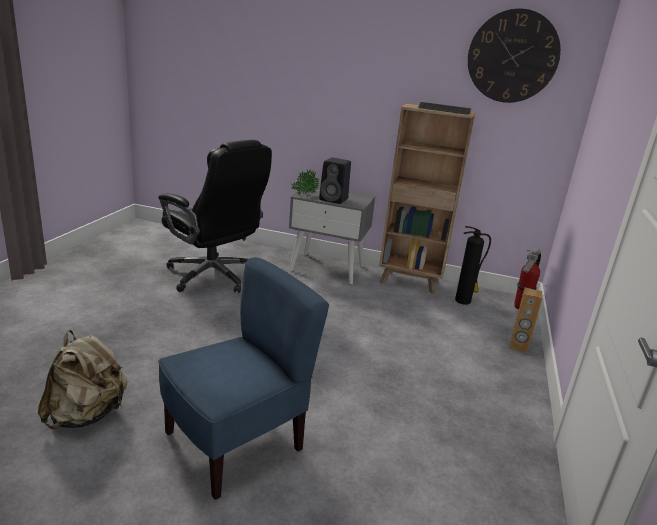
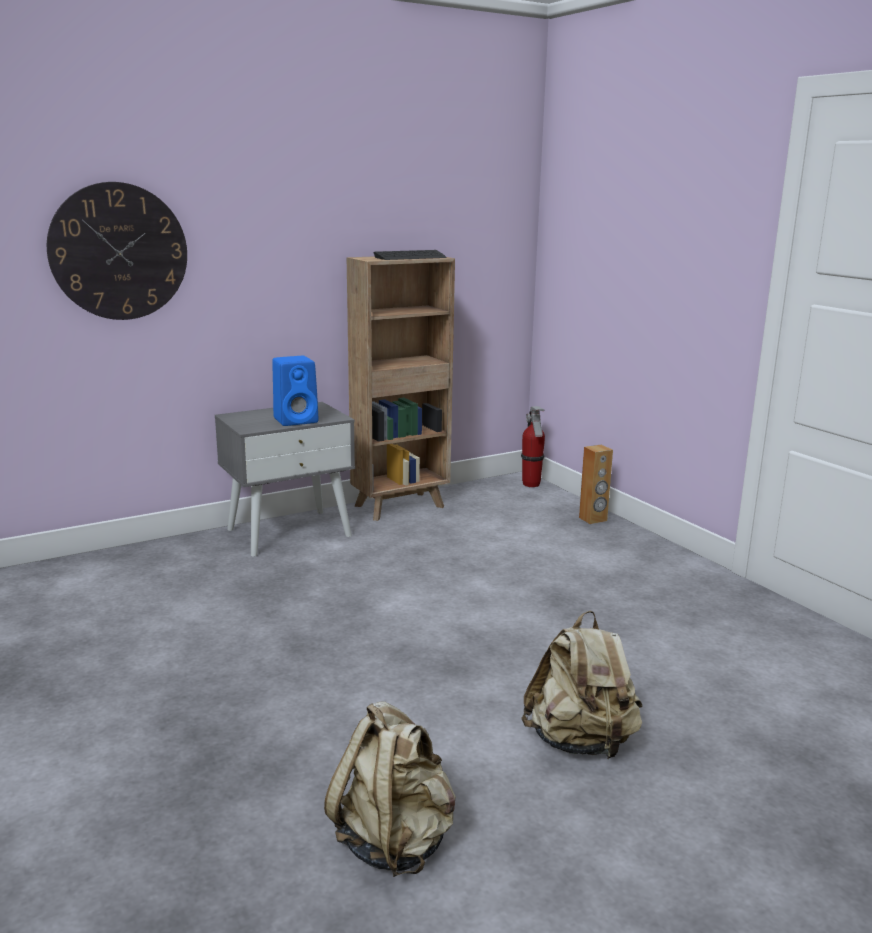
camera: 45 degrees left, 5 degrees down
black office chair [158,140,272,293] -> none
blue chair [158,257,329,500] -> beige backpack [521,611,643,759]
potted plant [292,169,319,196] -> none
black speaker [319,157,351,204] -> blue speaker [272,356,319,426]
fire extinguisher [455,226,491,305] -> none
wall clock [468,8,561,103] -> wall clock moved to [47,182,187,320]

